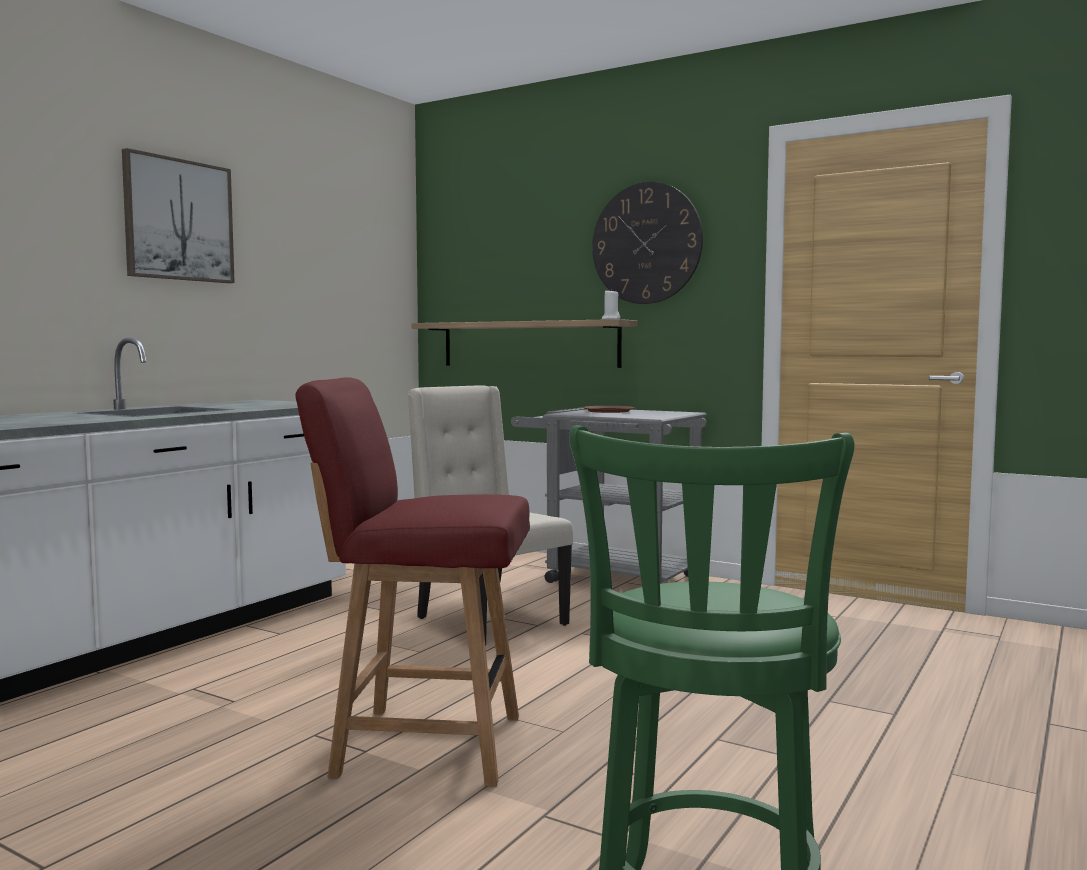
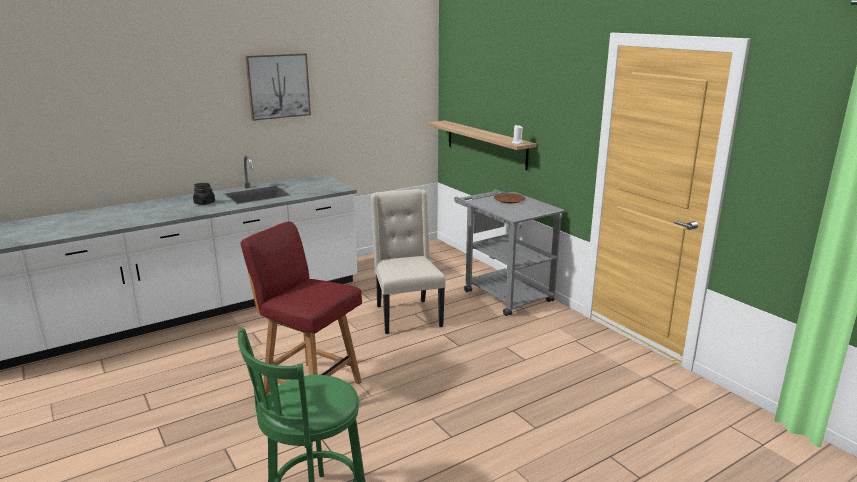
camera: 25 degrees right, 15 degrees up
wall clock [592,182,703,304] -> none
none -> black jar [193,183,215,205]

